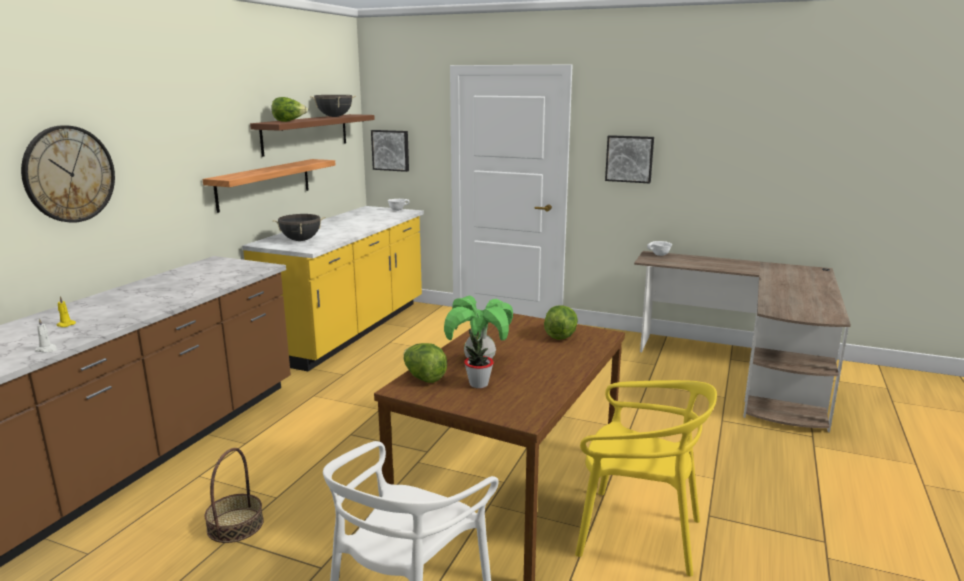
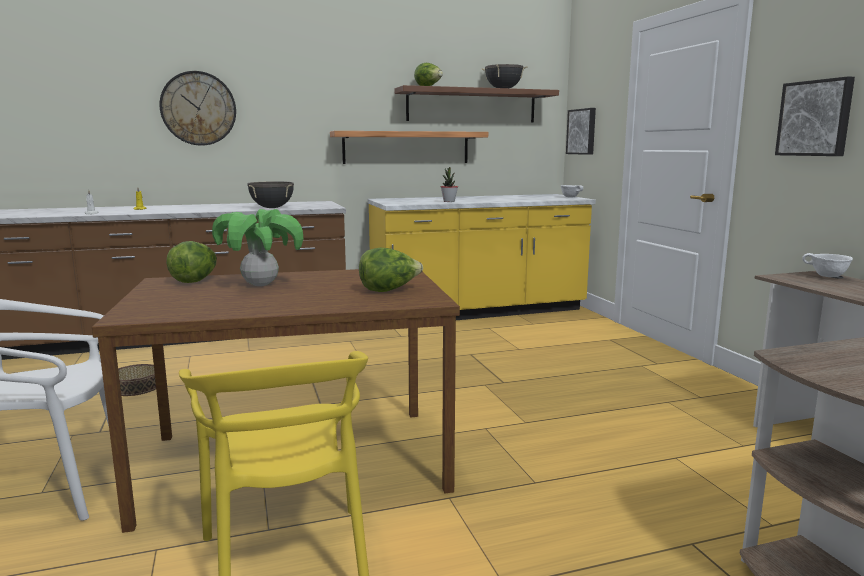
camera: 50 degrees right, 5 degrees down
black cooking pot [272,214,325,241] -> black cooking pot moved to [247,181,294,208]
potted plant [464,328,494,388] -> potted plant moved to [441,167,458,202]

